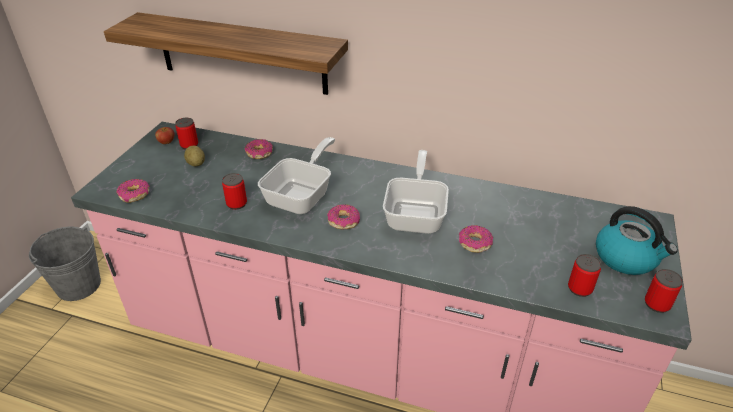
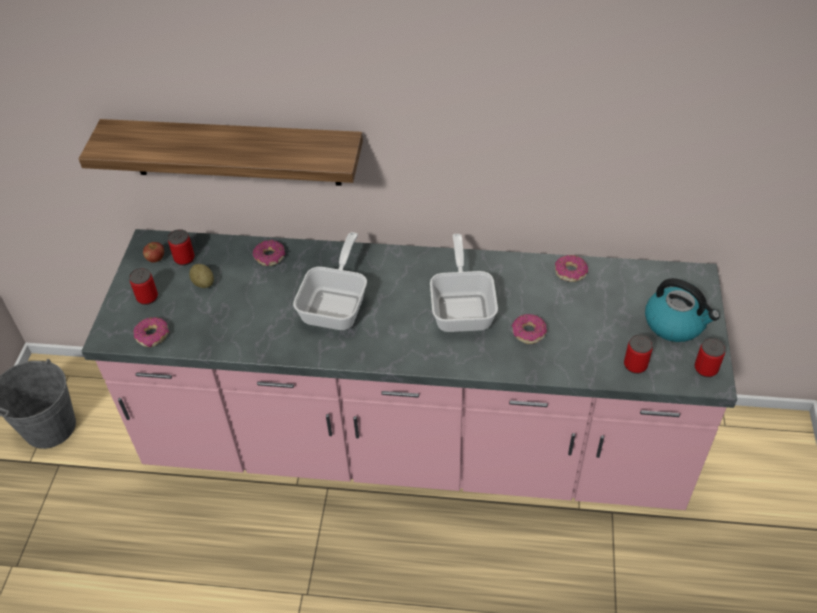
camera: 10 degrees left, 10 degrees up
can [222,173,247,210] -> can moved to [129,268,158,305]
donut [327,204,360,230] -> donut moved to [555,255,588,282]

